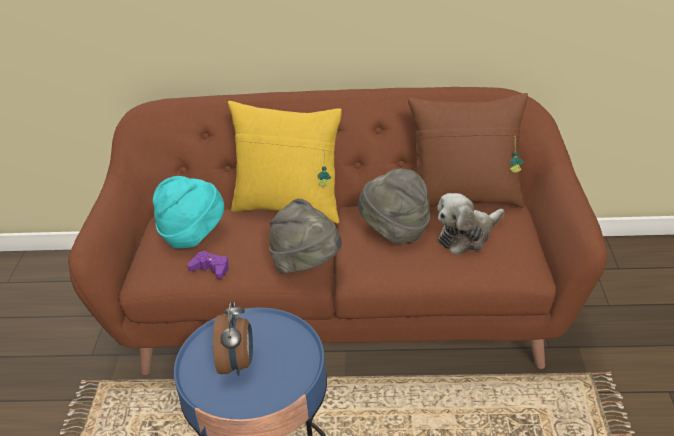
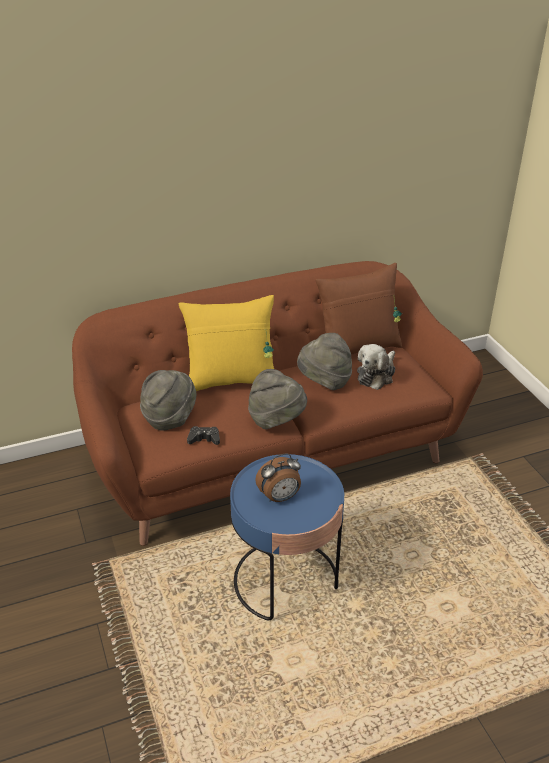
camera: 25 degrees left, 0 degrees up
turquoise hat [153,176,224,249] -> grey hat [140,370,196,431]
purple game controller [187,251,229,279] -> black game controller [187,426,220,445]
alarm clock [213,302,253,376] -> alarm clock turned 90 degrees clockwise [255,453,301,502]

